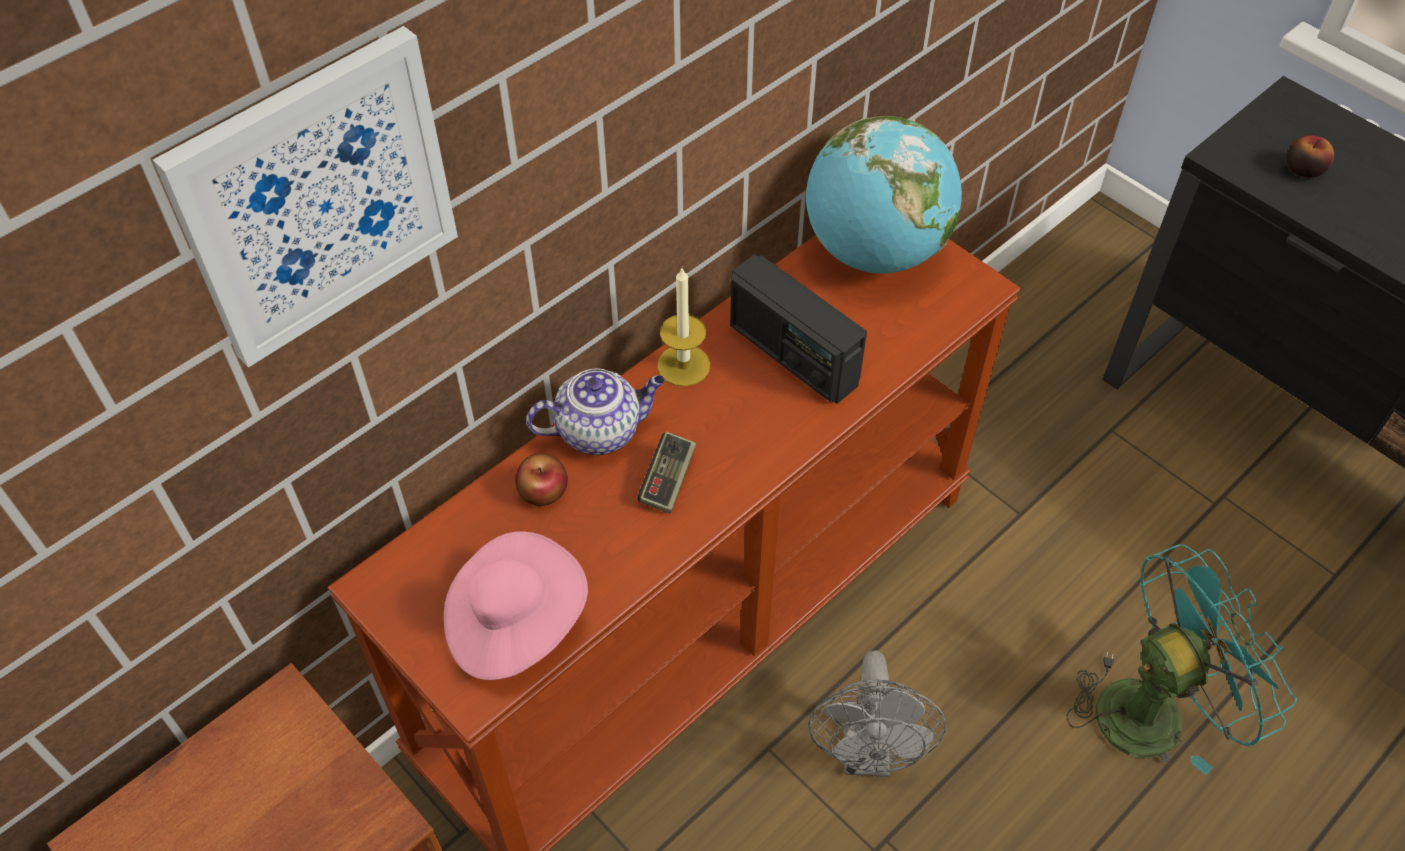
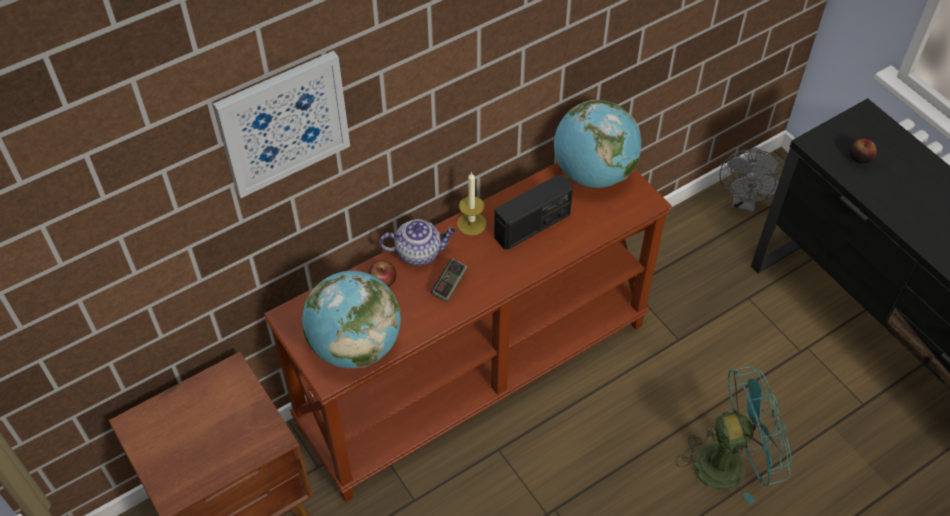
camera: 10 degrees right, 0 degrees up
pink hat [444,531,588,680] -> globe [302,271,401,369]
radio [730,254,867,404] -> radio turned 90 degrees counterclockwise [494,174,573,250]
grey fan [808,651,946,777] -> grey fan moved to [720,147,784,213]

